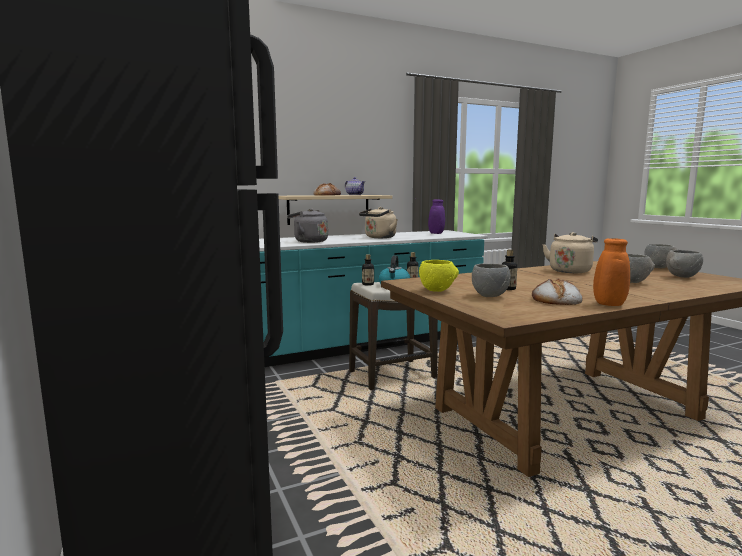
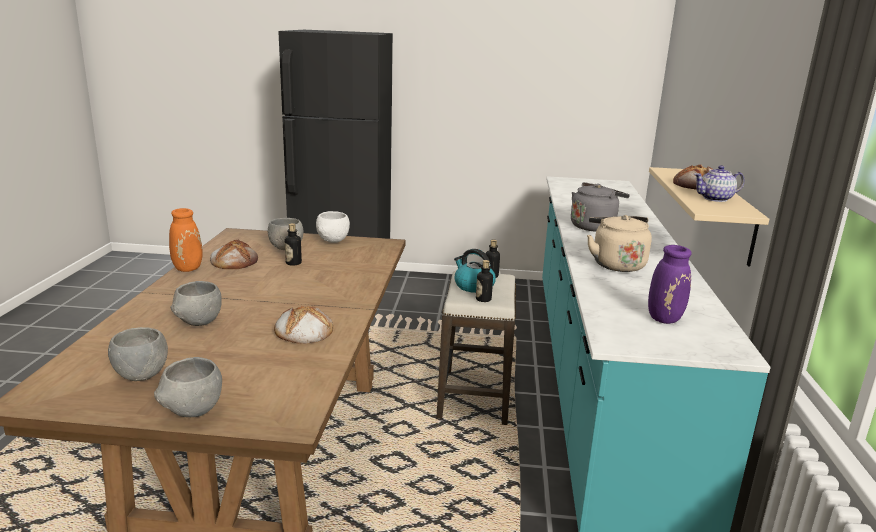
camera: 120 degrees right, 10 degrees up
yellow bowl [419,260,459,292] -> white bowl [316,211,350,243]
beige kettle [542,232,598,273] -> bread [274,306,333,344]

